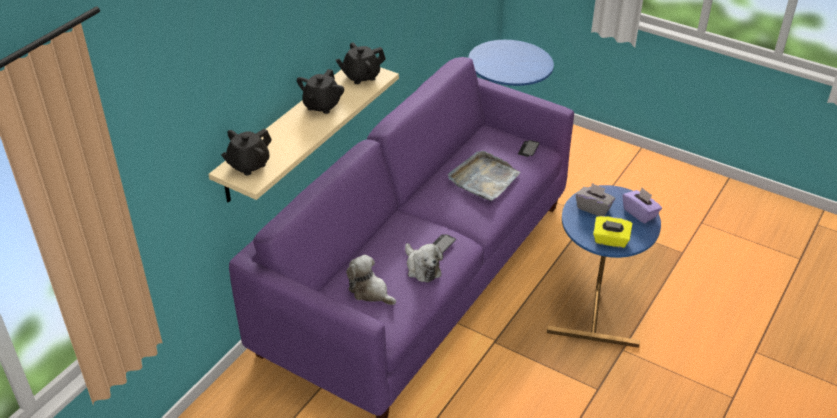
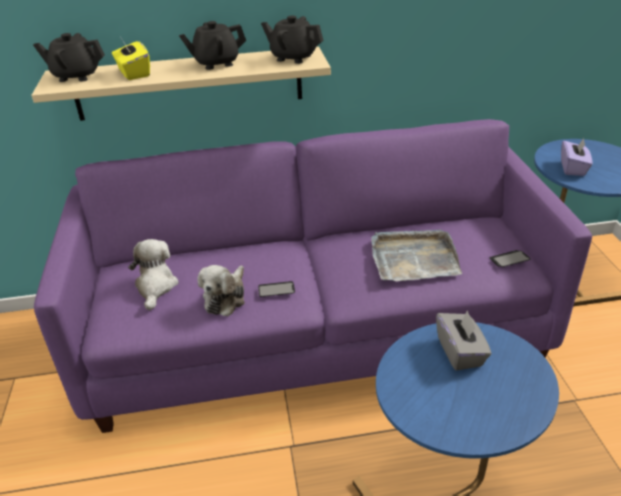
camera: 50 degrees right, 5 degrees down
yellow tissue box [593,216,632,248] -> yellow tissue box moved to [112,38,150,80]
purple tissue box [623,188,662,224] -> purple tissue box moved to [561,138,592,176]

